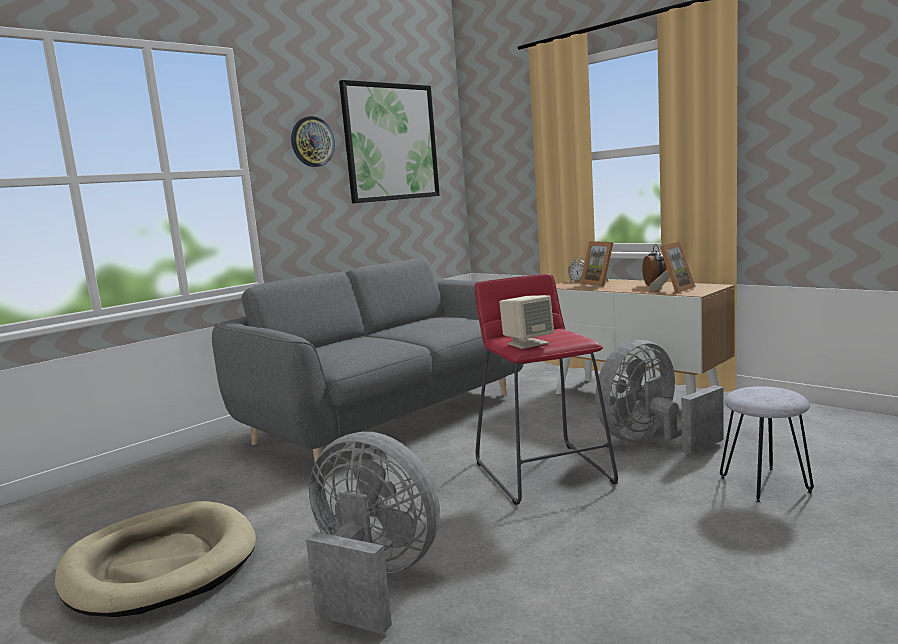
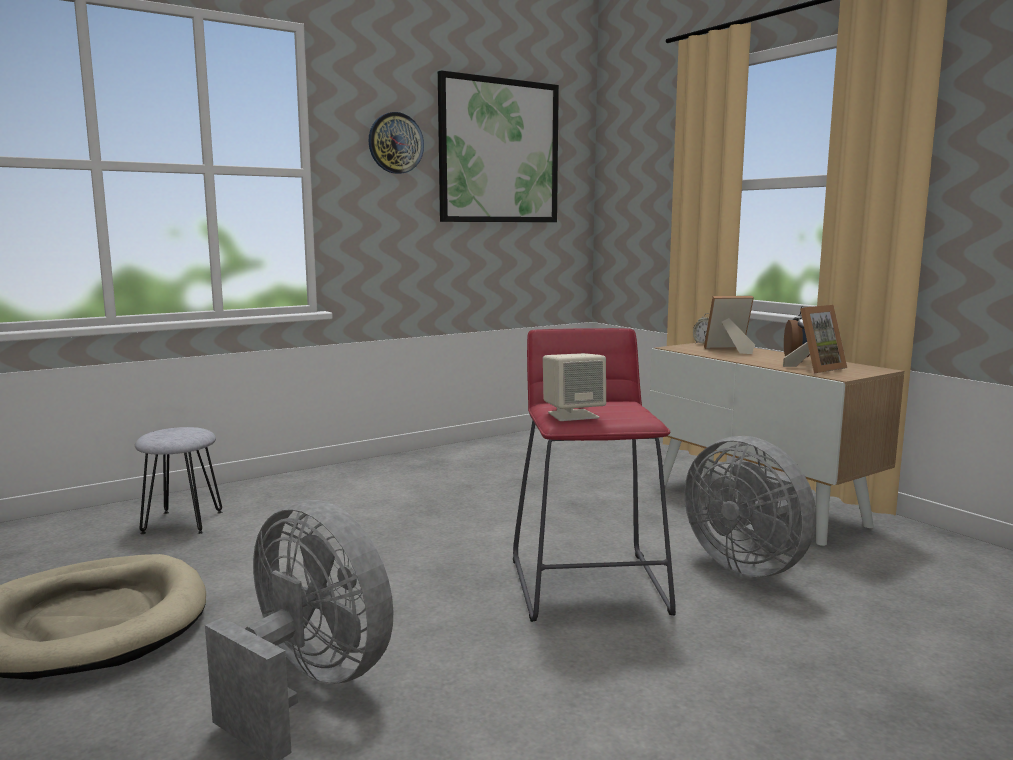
camera: 10 degrees right, 0 degrees up
grey sofa [212,258,524,462] -> none
picture frame [580,241,613,286] -> picture frame turned 105 degrees clockwise [704,296,755,354]
grey fan [595,340,724,454] -> grey fan turned 105 degrees counterclockwise [684,436,816,577]
grey stool [720,386,814,503] -> grey stool moved to [135,427,222,534]

